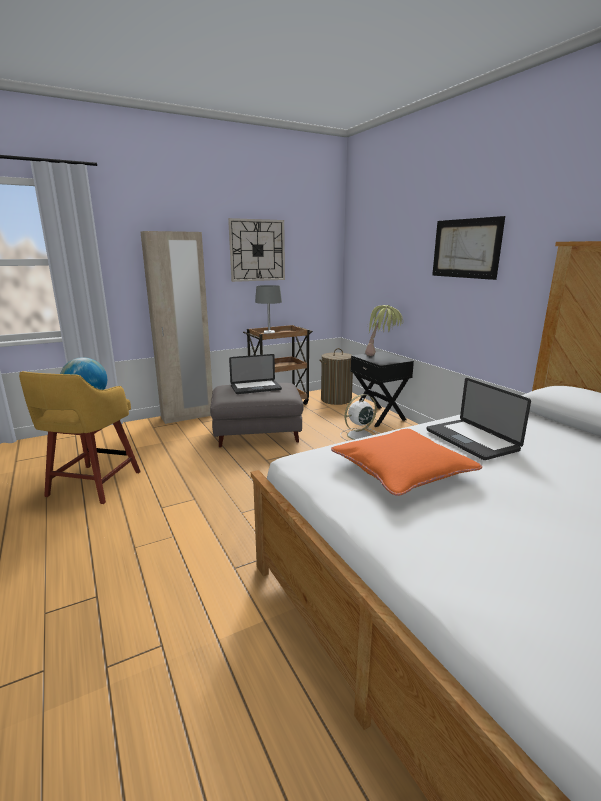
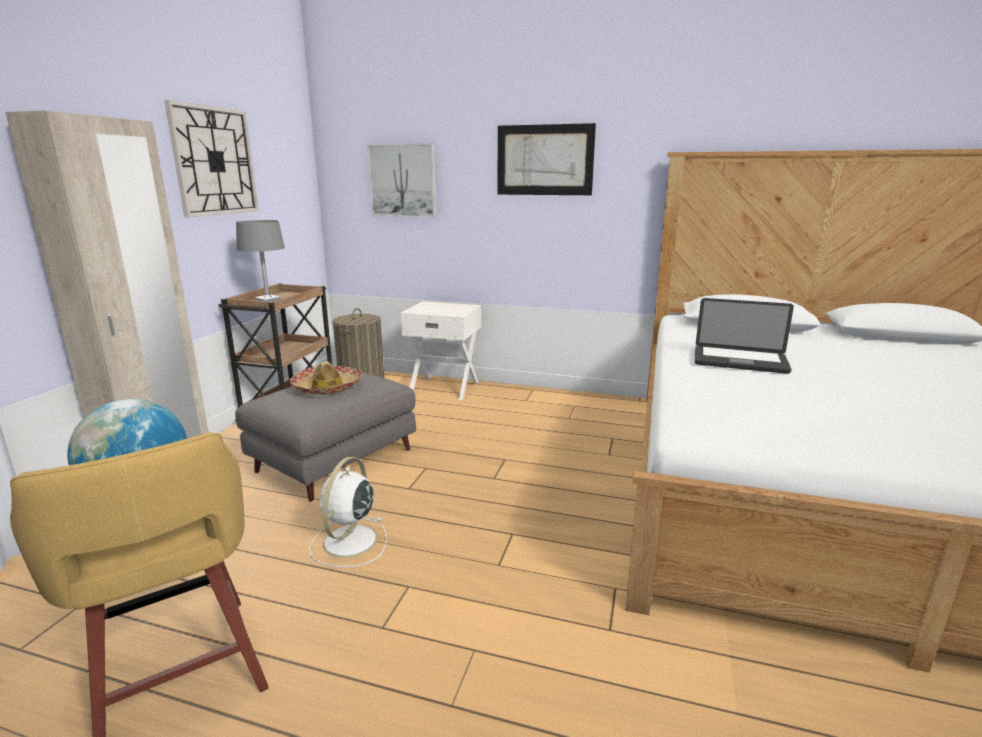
camera: 45 degrees left, 0 degrees up
laptop [229,354,282,394] -> hat [290,362,362,395]
orange pillow [331,429,482,496] -> none
white fan [340,394,380,441] -> white fan moved to [309,457,387,567]
black nightstand [351,351,414,427] -> white nightstand [400,301,481,400]
potted plant [365,305,403,356] -> none
none -> picture [367,143,436,218]

